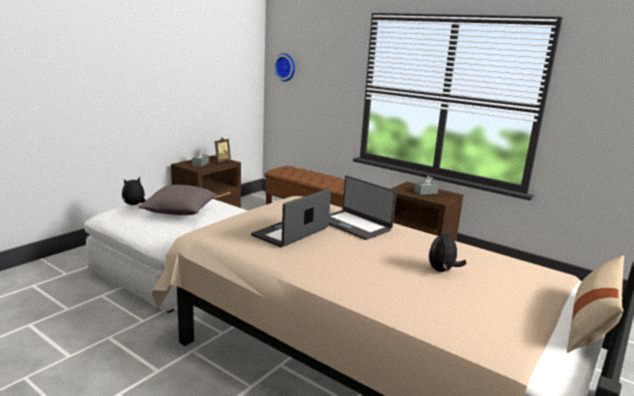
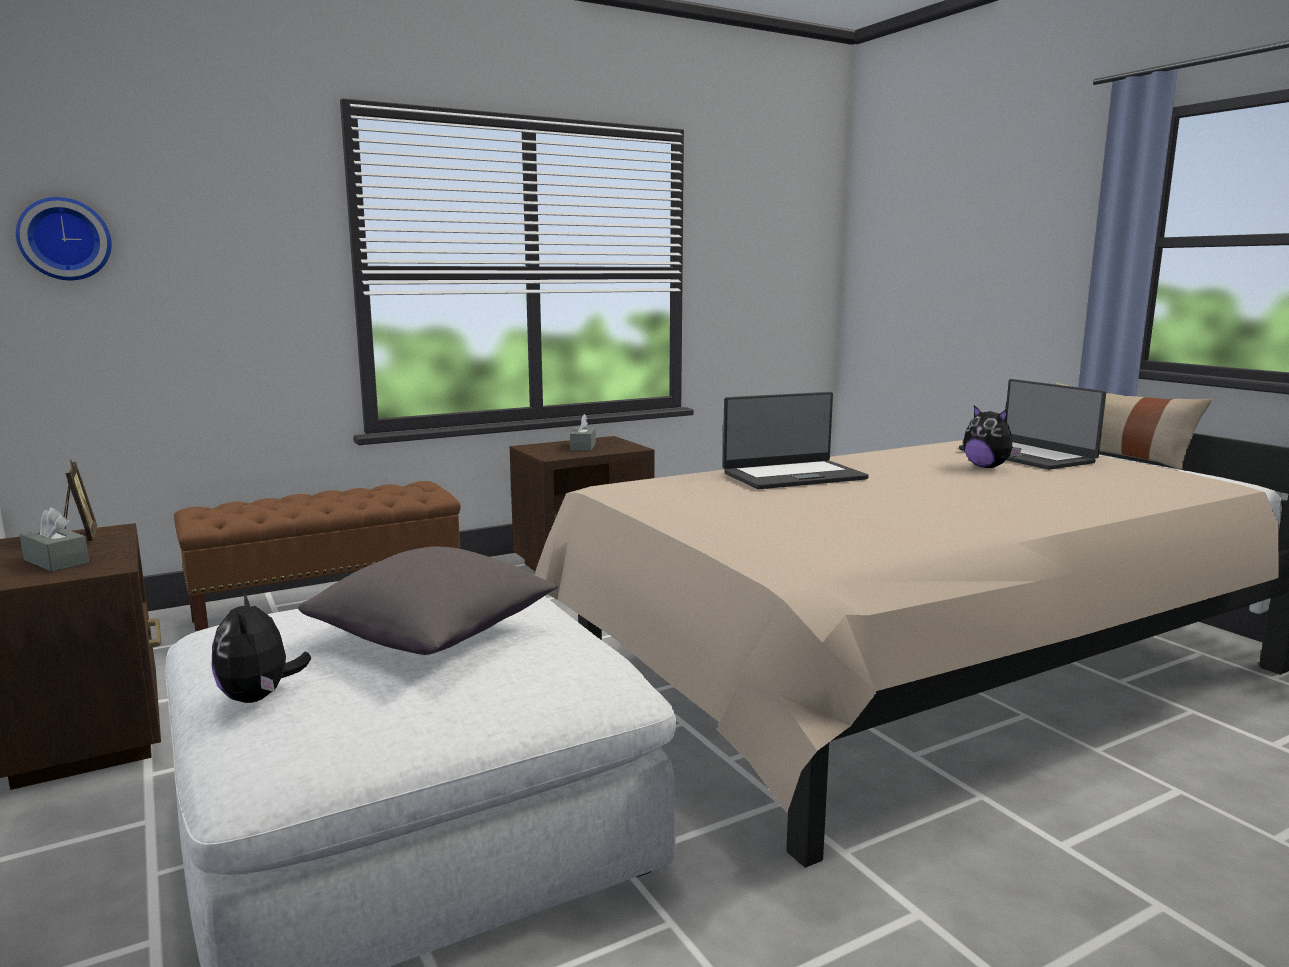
camera: 65 degrees left, 5 degrees down
laptop [251,189,331,247] -> laptop moved to [959,379,1106,470]

